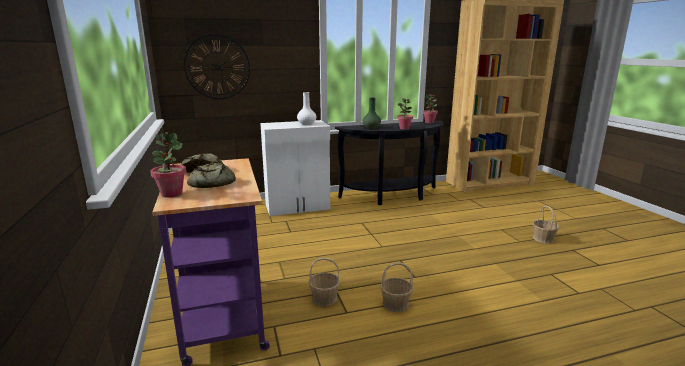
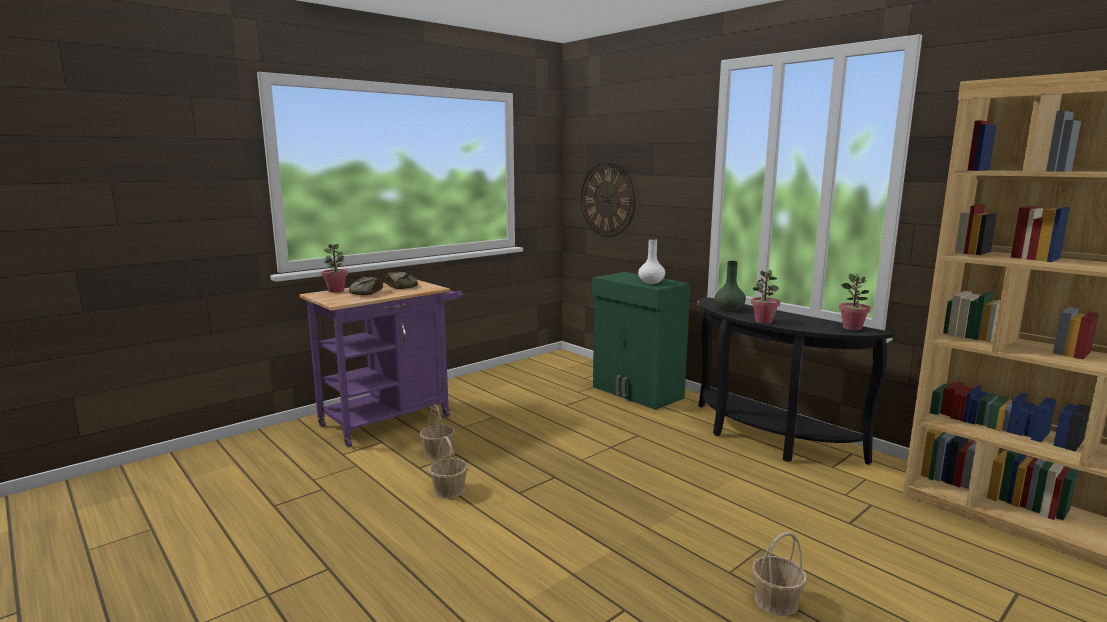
camera: 65 degrees right, 5 degrees down
white cabinet [260,120,330,216] -> green cabinet [592,272,690,410]

